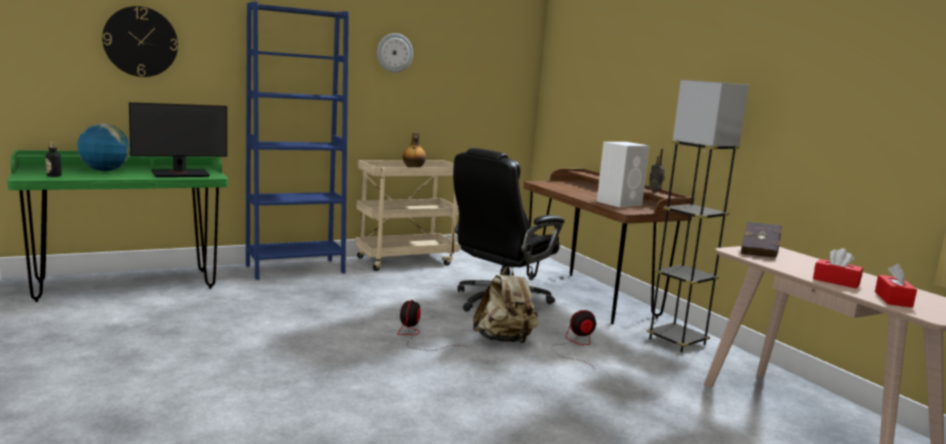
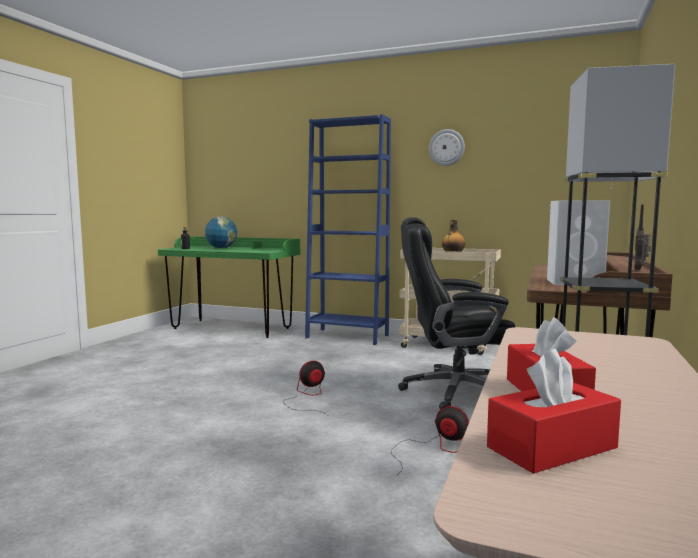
camera: 50 degrees right, 5 degrees down
wall clock [102,6,178,77] -> none
monitor [129,102,227,177] -> none
beige backpack [473,266,538,343] -> none
red book [741,222,782,258] -> none

